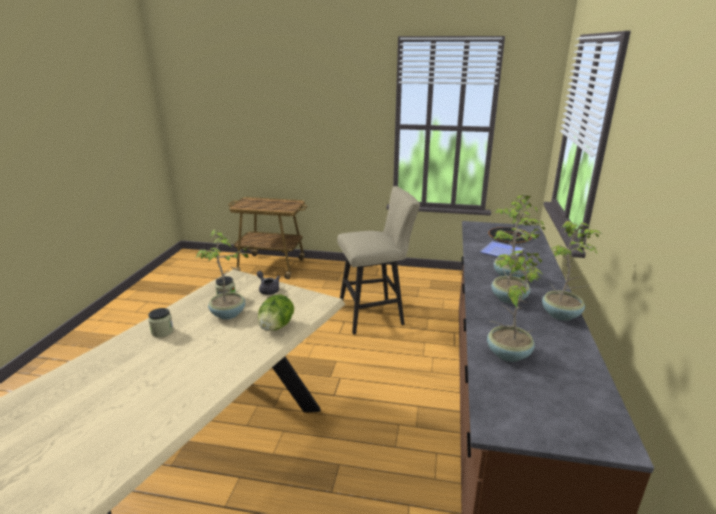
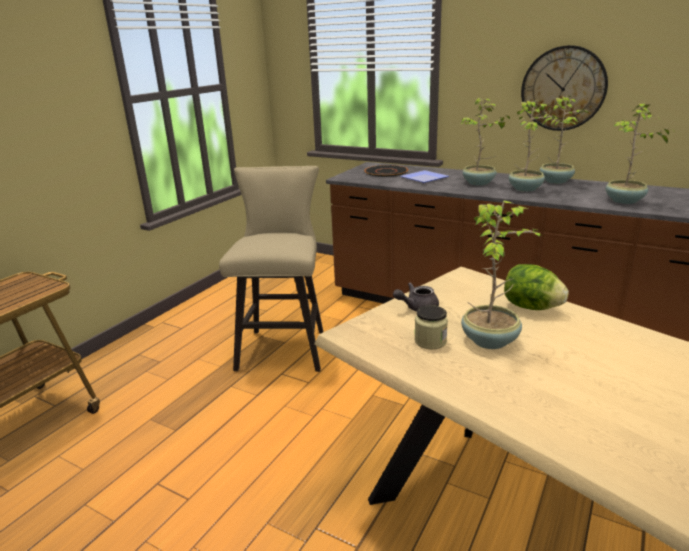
camera: 70 degrees left, 0 degrees up
jar [148,308,174,337] -> none
none -> wall clock [521,45,608,131]

